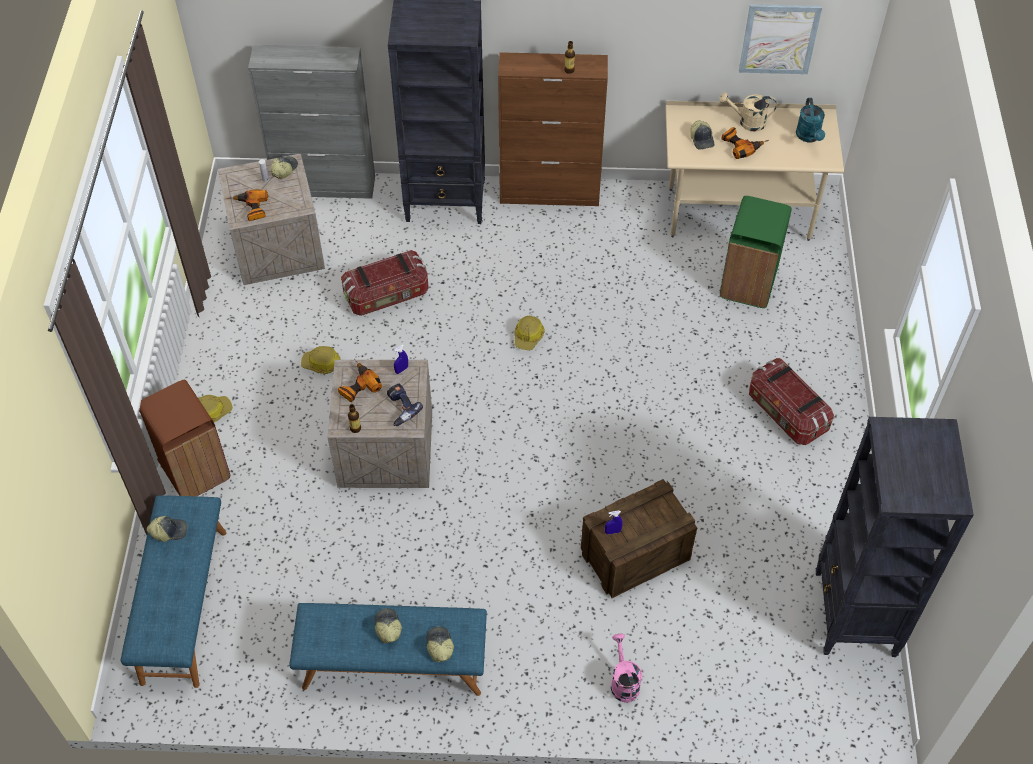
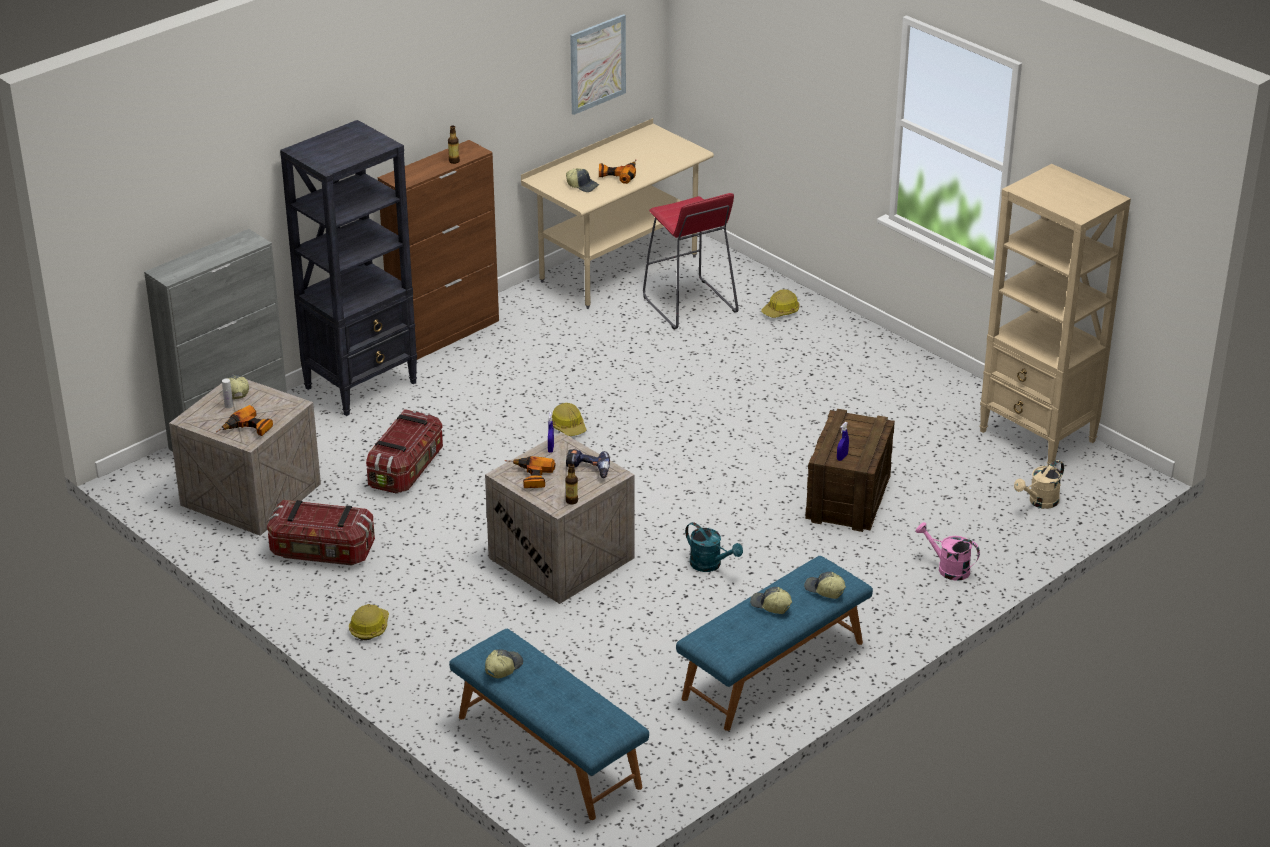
camera: 45 degrees left, 20 degrees down
brown trash can [139,380,230,496] -> none
hard hat [301,346,341,374] -> hard hat moved to [761,289,800,318]
beige watering can [719,92,776,132] -> beige watering can moved to [1014,460,1064,509]
green trash can [720,196,792,308] -> red stool [643,193,739,329]
storage box [749,358,834,445] -> storage box moved to [267,500,375,565]
turquoise watering can [796,98,825,143] -> turquoise watering can moved to [685,522,743,572]
black bookcase [816,417,974,657] -> beige bookcase [979,164,1131,467]

